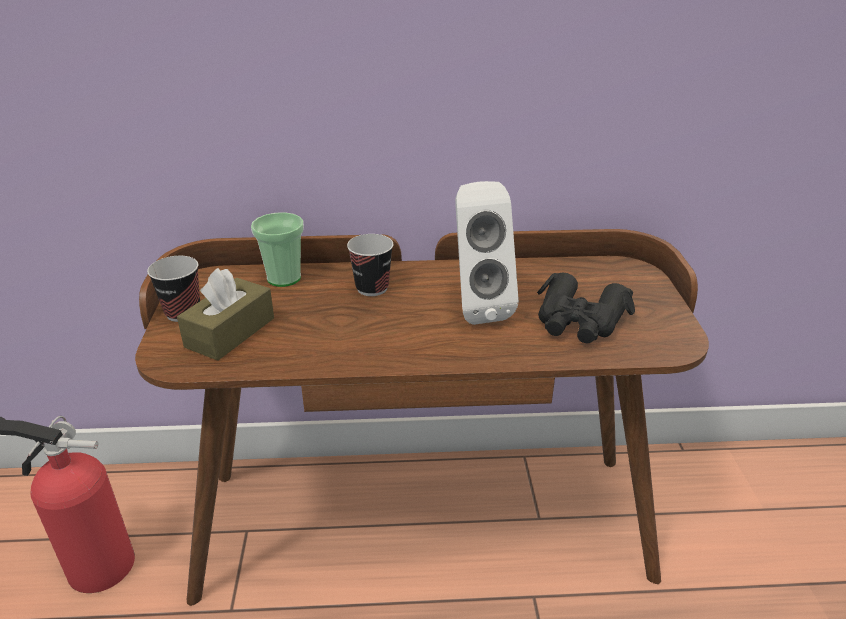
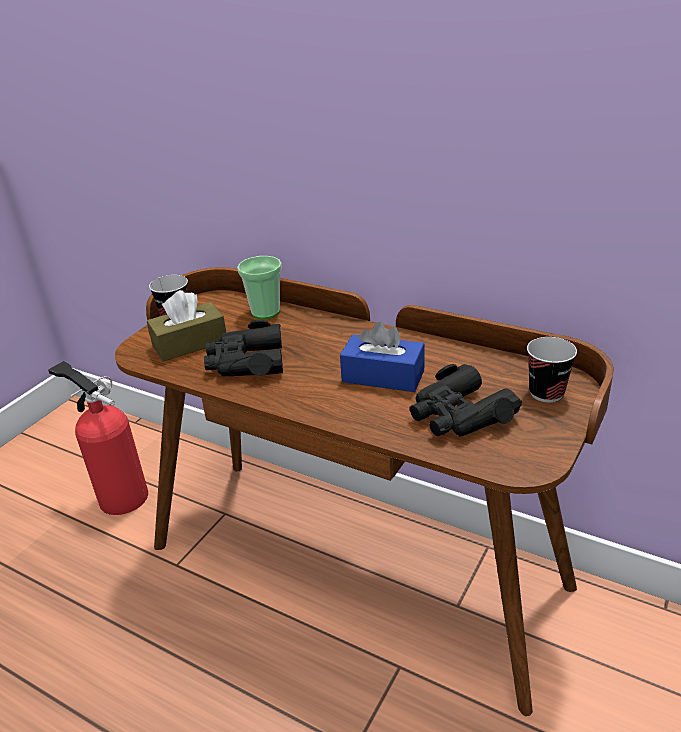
camera: 35 degrees right, 0 degrees up
cup [347,234,393,296] -> cup moved to [527,337,577,402]
white speaker [455,181,519,325] -> blue tissue box [340,322,425,392]
none -> black binoculars [204,320,283,376]

